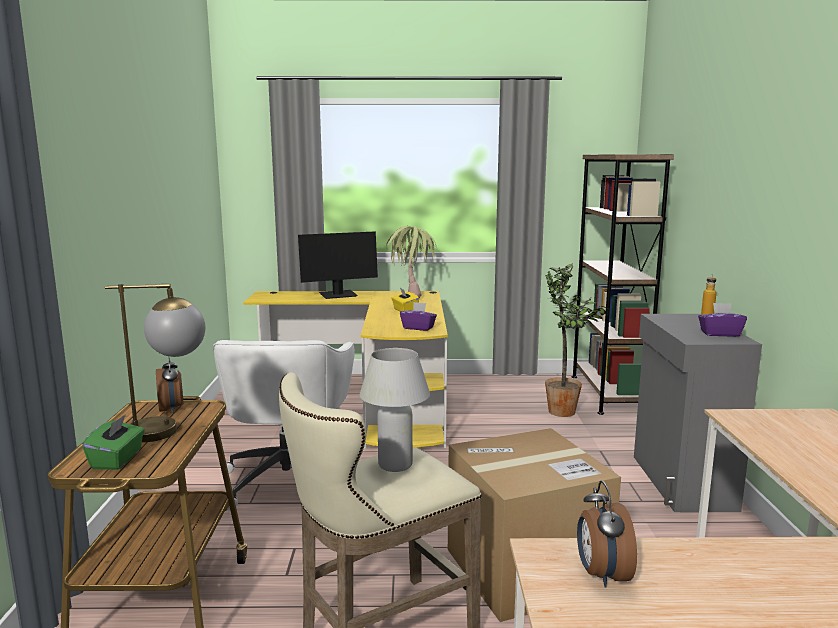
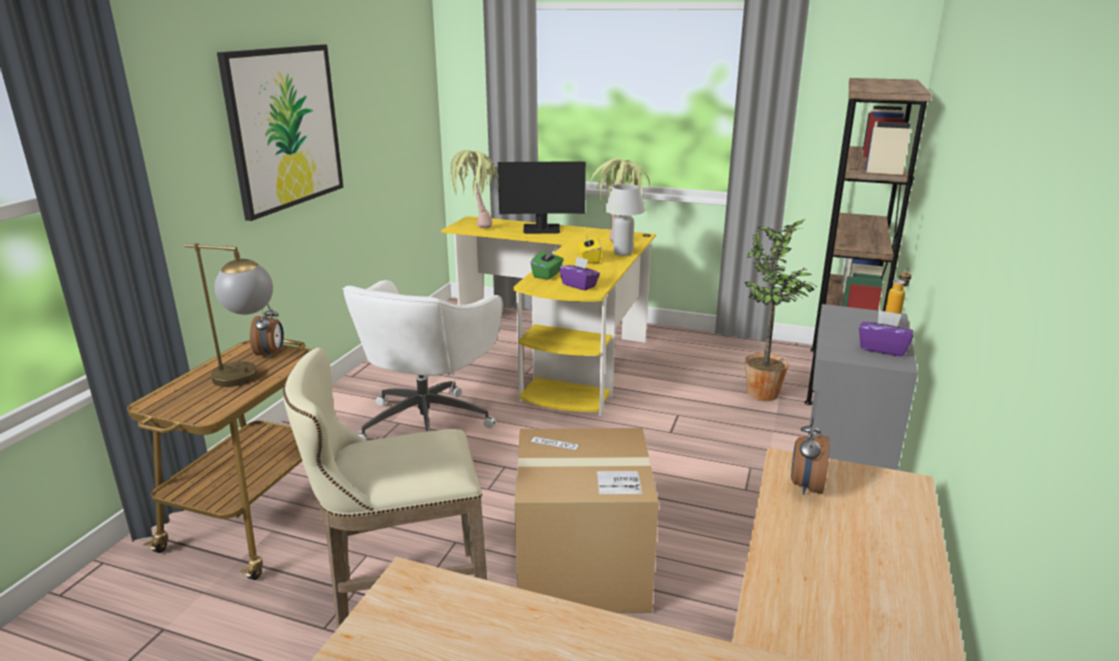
camera: 20 degrees right, 10 degrees up
green tissue box [82,414,145,470] -> green tissue box moved to [531,248,564,280]
white table lamp [360,348,430,472] -> white table lamp moved to [605,184,645,256]
alarm clock [577,481,637,587] -> alarm clock moved to [791,417,830,495]
none -> picture [217,44,344,221]
none -> potted plant [449,150,498,229]

